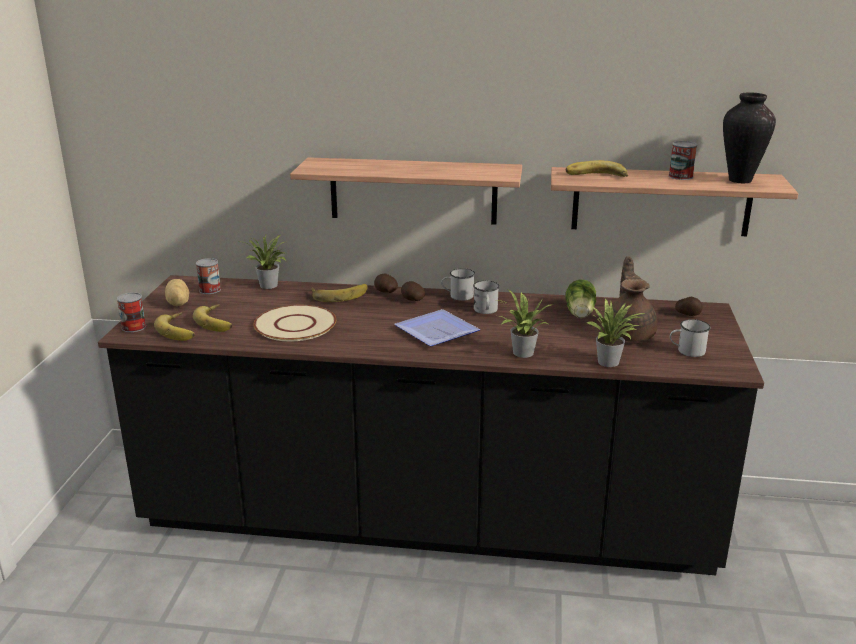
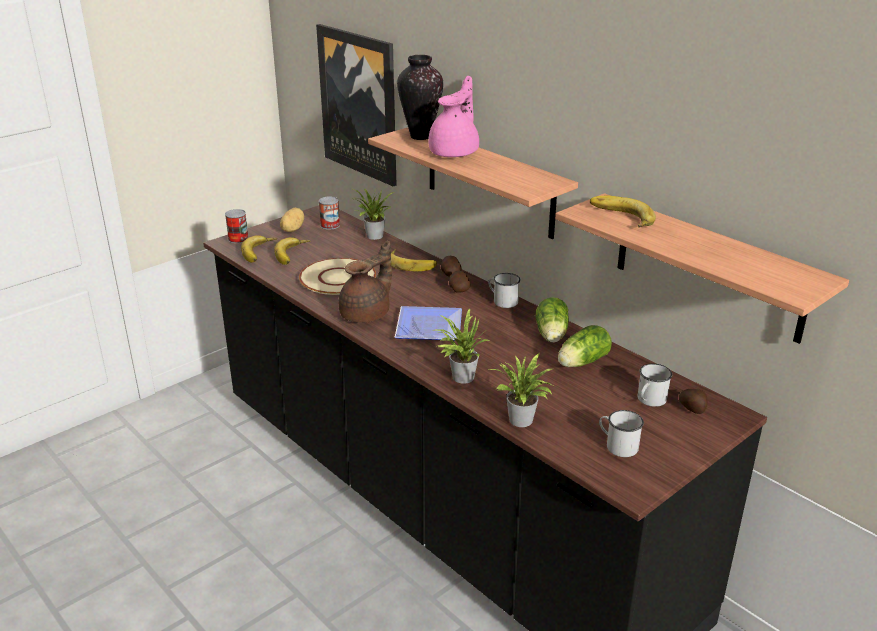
camera: 40 degrees right, 5 degrees up
white mug [473,281,500,314] -> white mug moved to [638,364,672,407]
brown teapot [612,256,658,342] -> brown teapot moved to [338,240,392,323]
can [669,141,697,180] -> none
vase [723,93,776,183] -> vase moved to [397,55,443,140]
none -> picture [316,24,396,186]
none -> pink teapot [428,76,479,157]
none -> lettuce [536,297,569,343]

